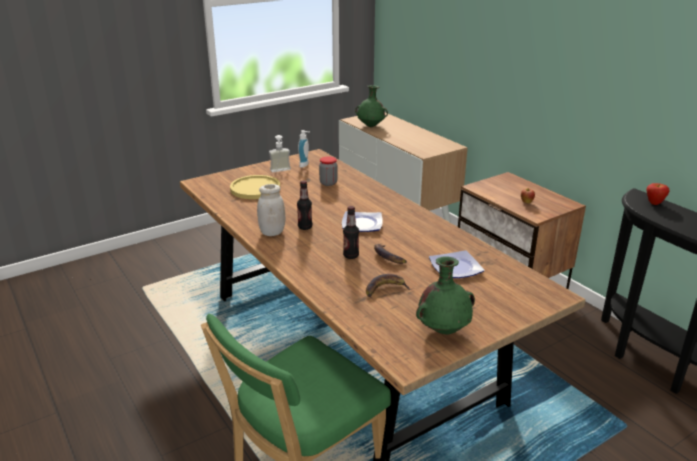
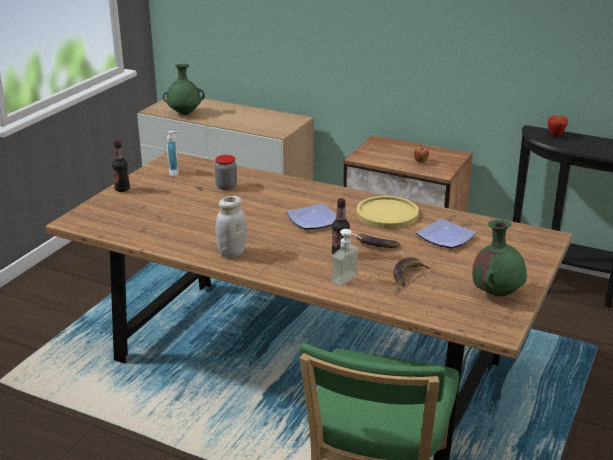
camera: 30 degrees left, 0 degrees up
yellow plate [230,175,280,199] -> yellow plate moved to [356,196,419,229]
soap dispenser [269,135,291,172] -> soap dispenser moved to [331,229,362,286]
bottle [297,180,312,230] -> bottle moved to [112,140,130,192]

